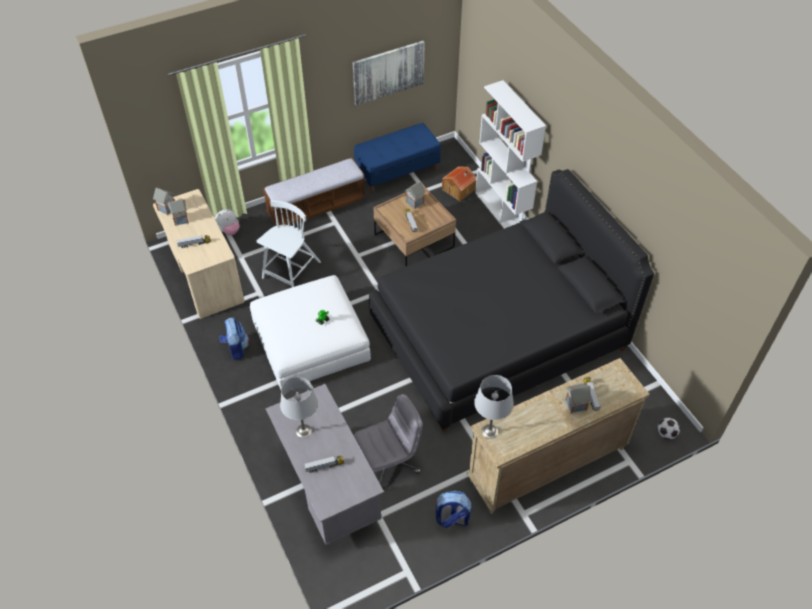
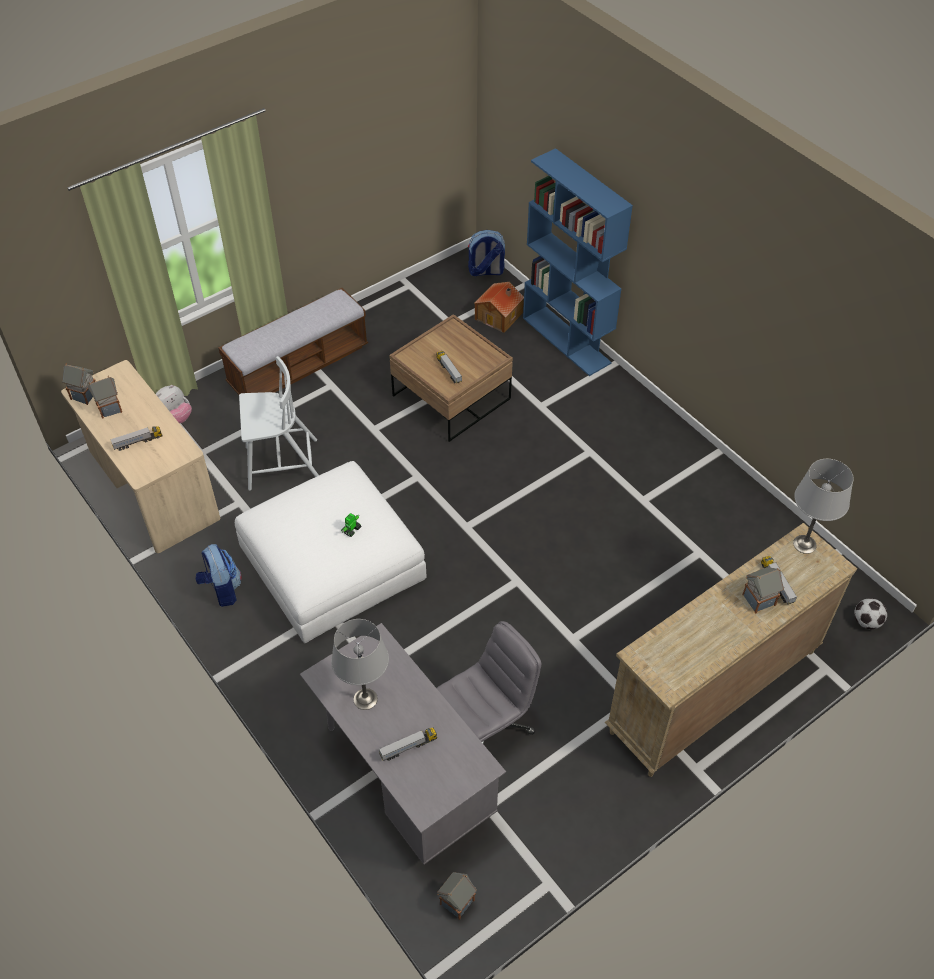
camera: 10 degrees left, 0 degrees up
white chair [257,200,321,287] -> white chair turned 60 degrees clockwise [239,356,319,491]
picture [353,41,425,106] -> none
blue bench [354,123,441,194] -> none
black bed [369,169,654,432] -> none
toy house [405,181,425,209] -> toy house moved to [437,872,477,920]
backpack [435,491,471,528] -> backpack moved to [468,230,505,276]
grey table lamp [474,375,514,439] -> grey table lamp moved to [793,459,854,554]
white bookcase [475,80,546,229] -> blue bookcase [523,148,633,376]

